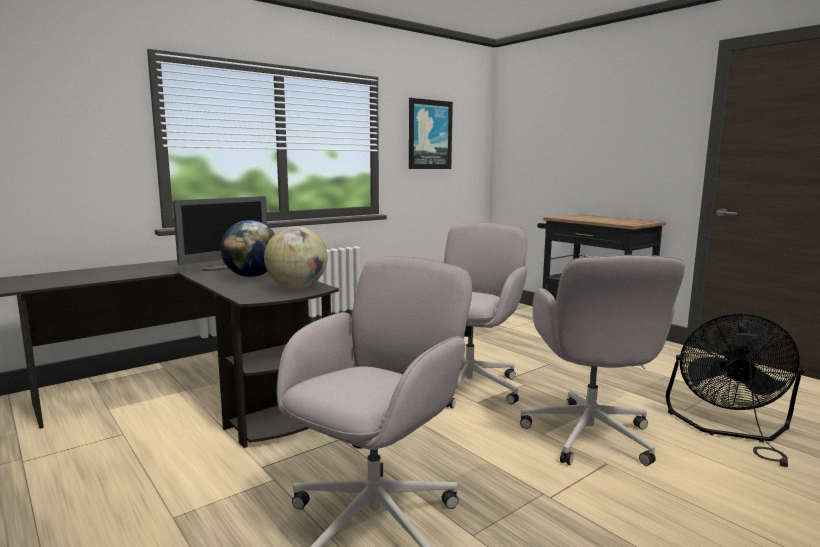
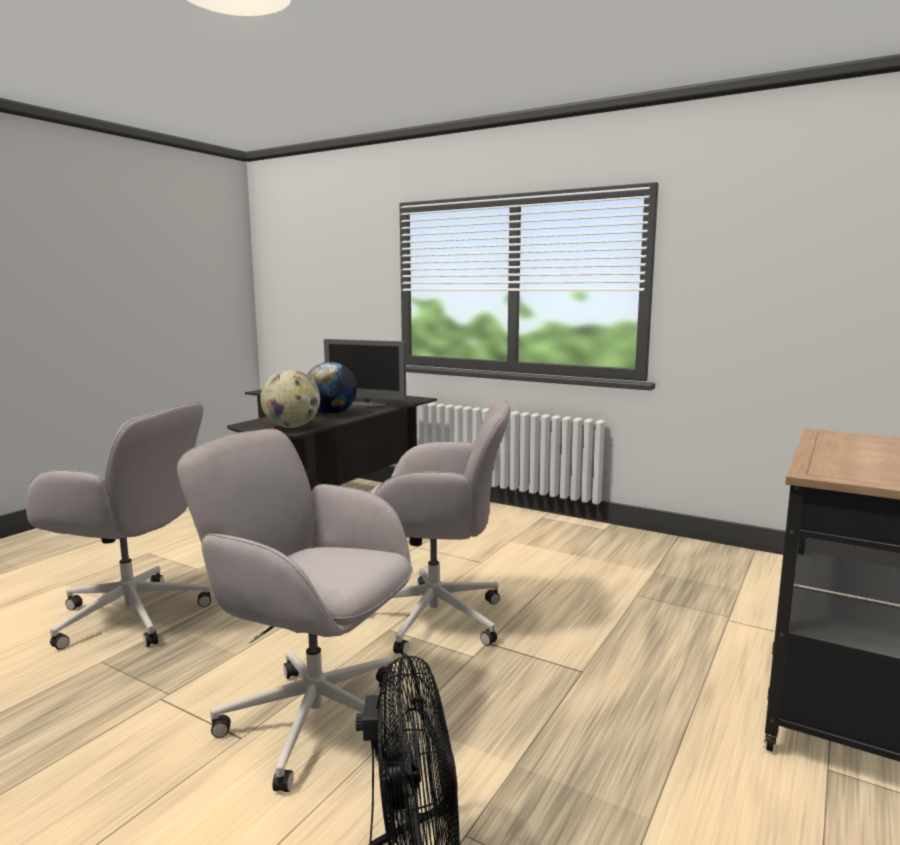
camera: 70 degrees right, 0 degrees up
picture [409,98,453,169] -> none
grey office chair [520,255,685,466] -> grey office chair turned 45 degrees clockwise [177,429,413,792]

